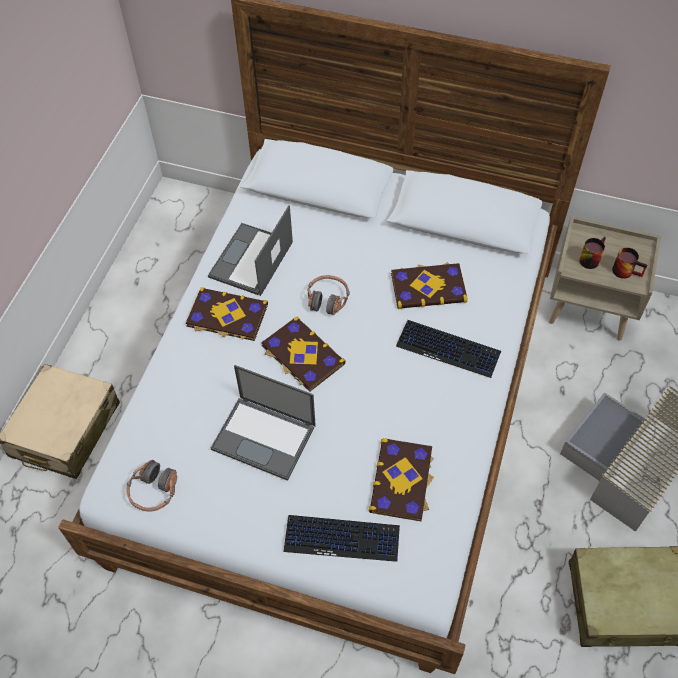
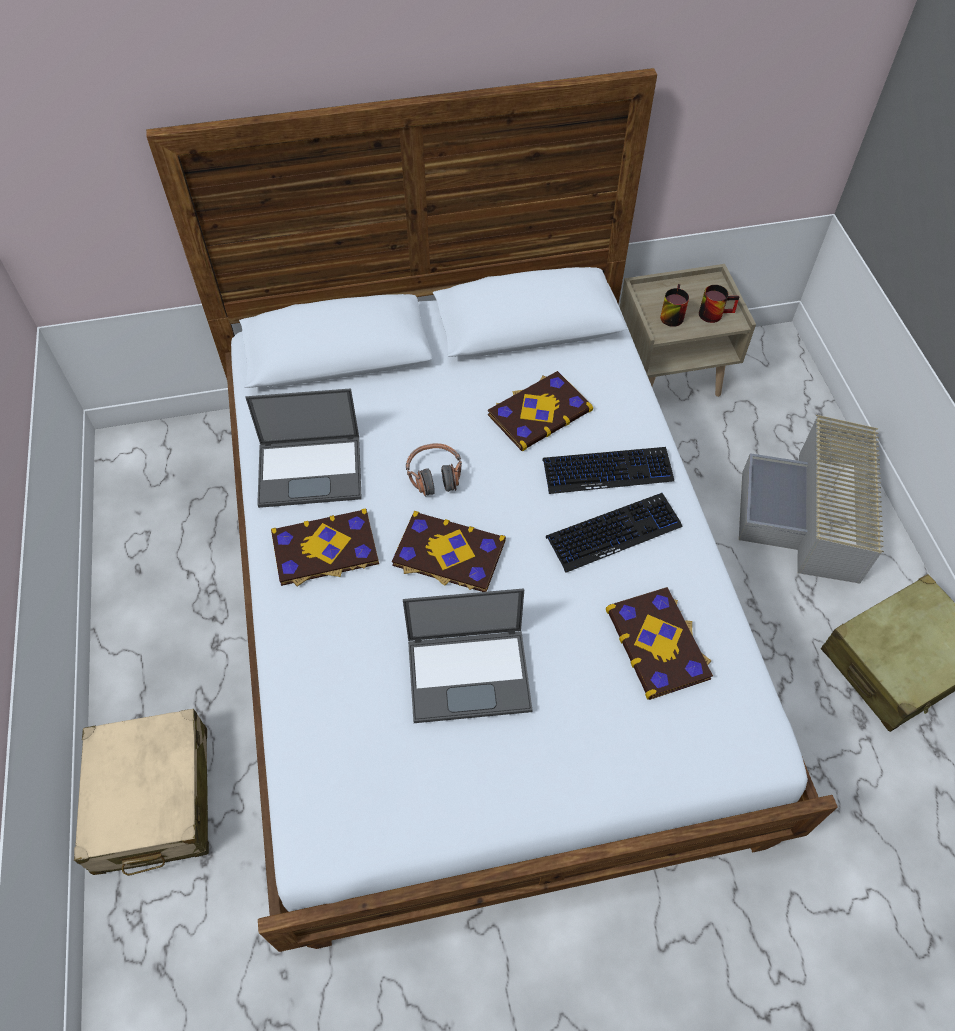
camera: 30 degrees left, 0 degrees up
headphones [126,460,177,512] -> none
laptop [208,205,293,296] -> laptop turned 90 degrees counterclockwise [246,388,362,508]
keyboard [284,515,400,562] -> keyboard moved to [546,493,683,573]

